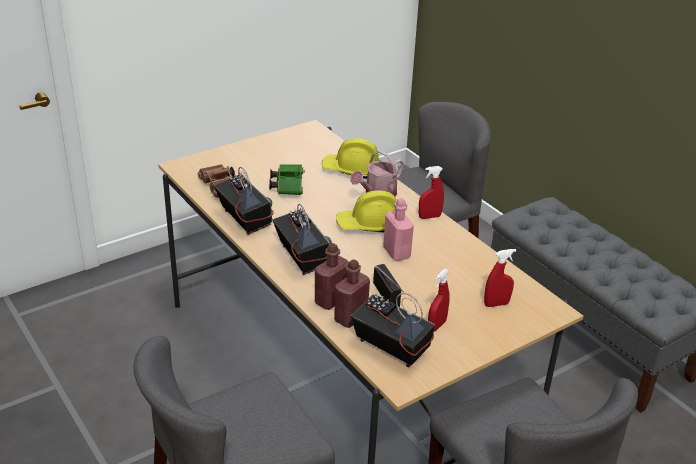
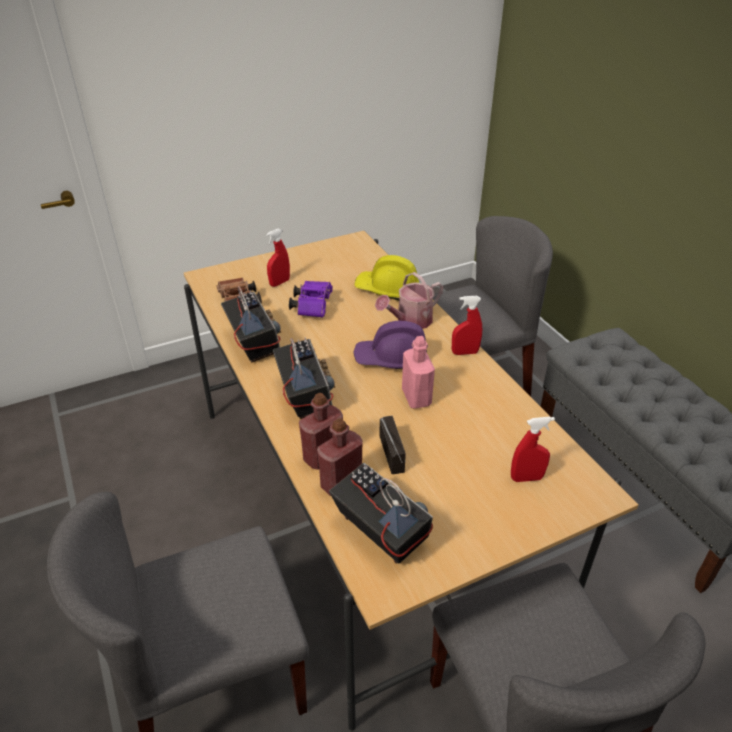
camera: 10 degrees right, 5 degrees up
green binoculars [269,164,305,195] -> purple binoculars [289,281,333,318]
yellow hard hat [336,190,397,232] -> purple hard hat [354,321,427,370]
red spray bottle [428,268,450,332] -> red spray bottle moved to [266,229,290,287]

